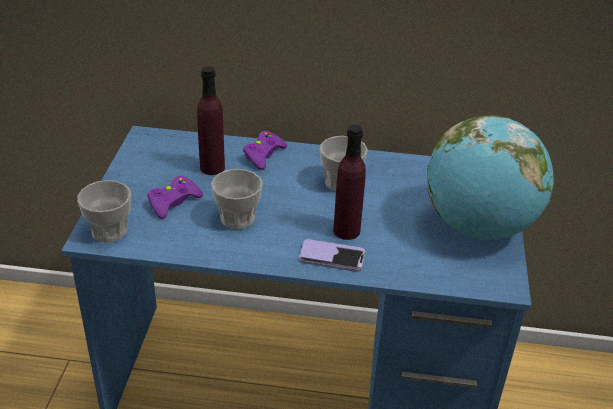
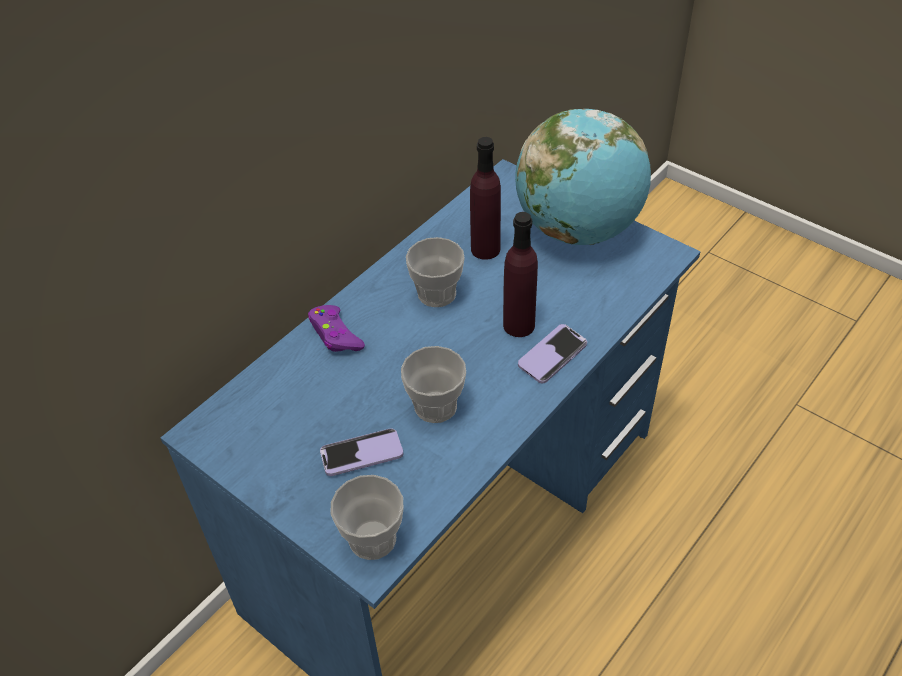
camera: 55 degrees left, 10 degrees up
purple game controller [147,176,203,219] -> phone [320,428,403,476]
purple bottle [197,66,225,175] -> purple bottle moved to [470,137,501,260]

